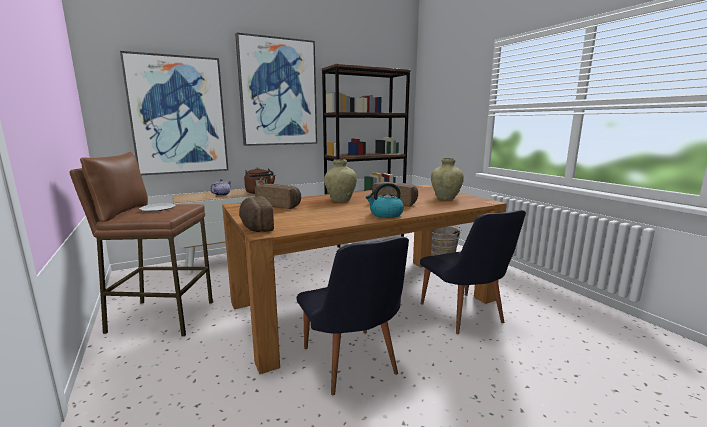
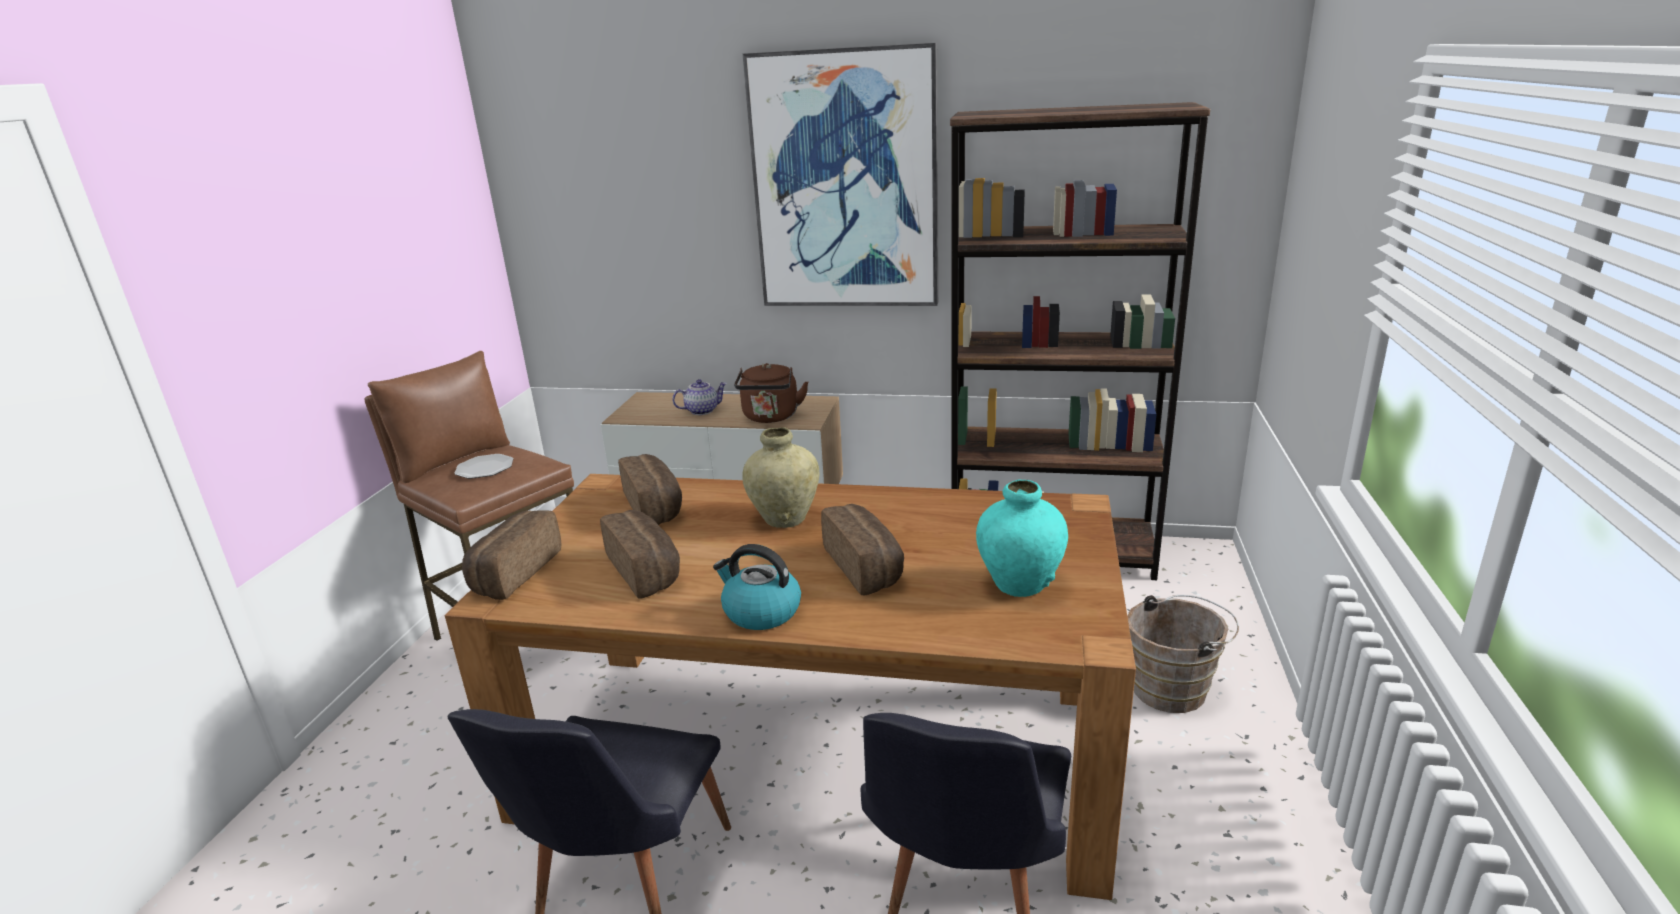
camera: 40 degrees right, 10 degrees up
picture [120,51,228,175] -> none
beige vase [431,158,464,200] -> turquoise vase [976,479,1068,597]
none -> bread [600,510,680,598]

